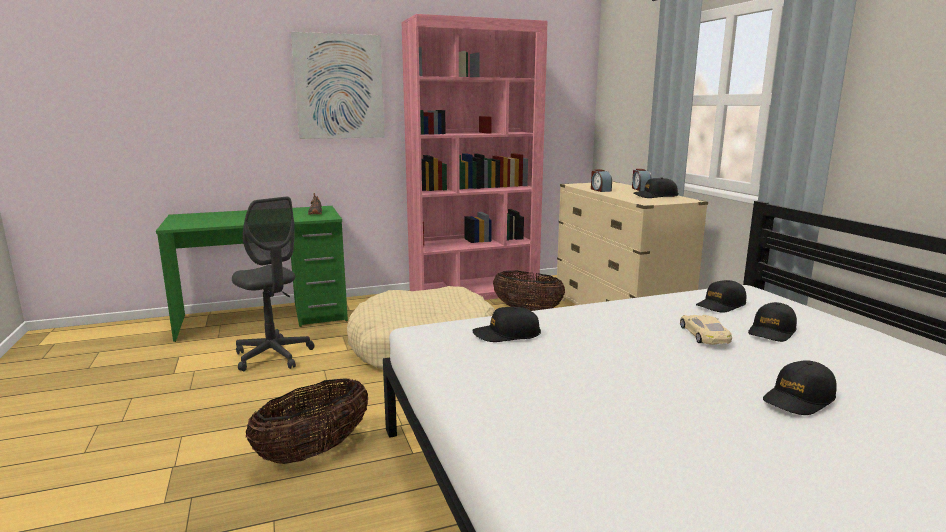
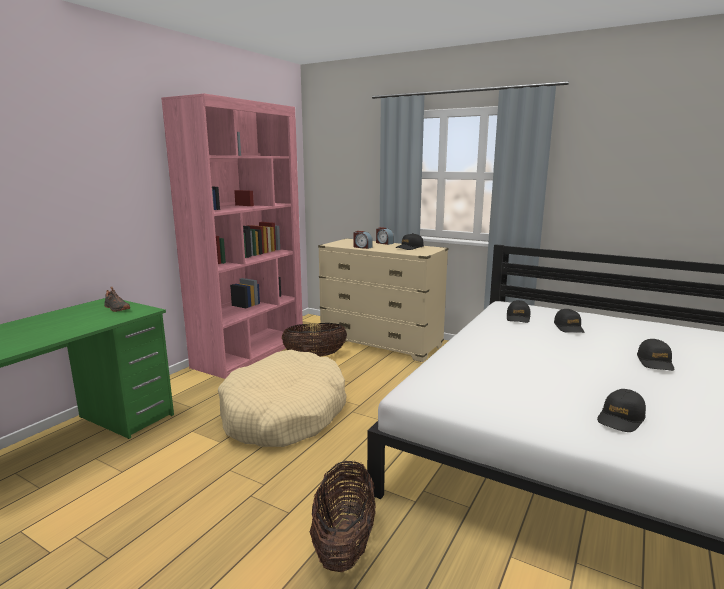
camera: 40 degrees left, 0 degrees up
grey office chair [232,197,314,371] -> none
picture [291,32,385,139] -> none
black cap [472,307,541,342] -> black cap moved to [597,389,646,432]
beige toy car [680,315,732,345] -> none

